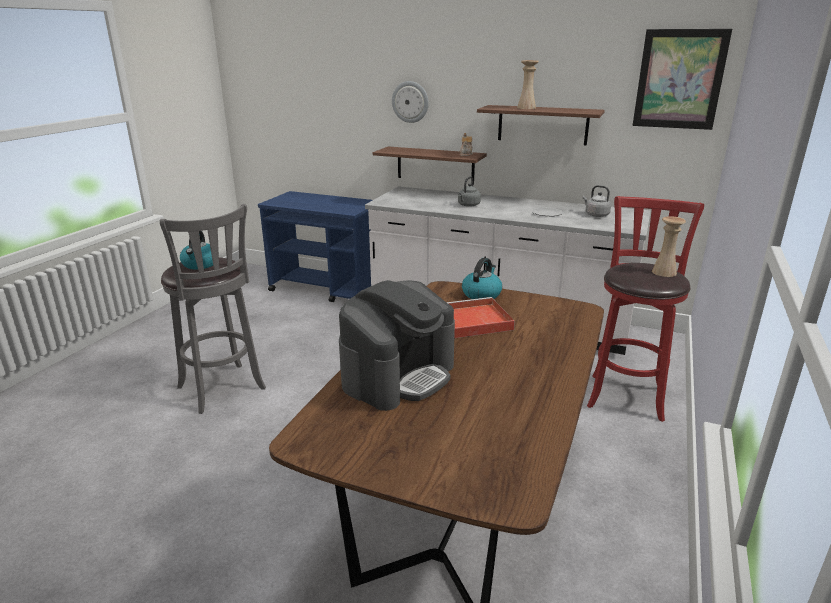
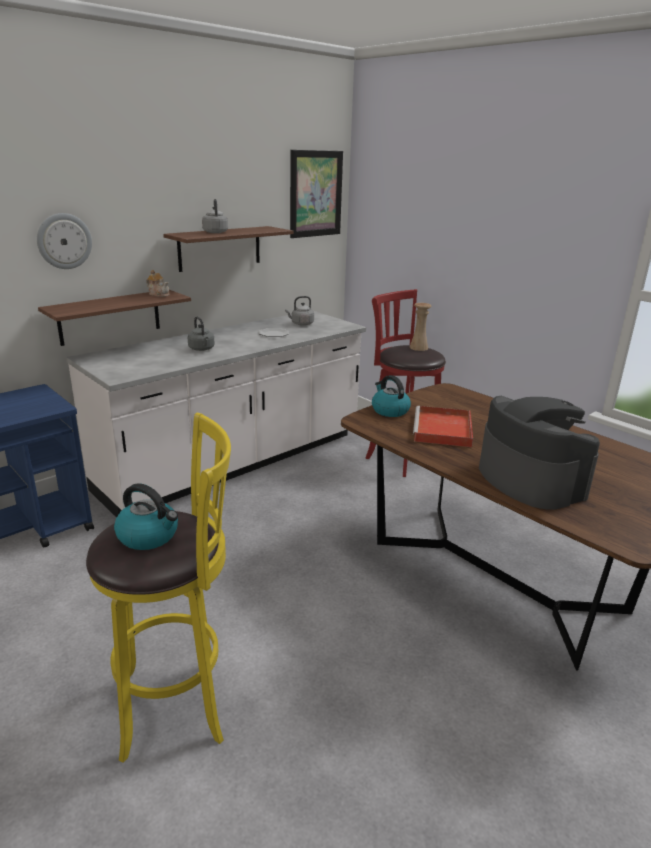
camera: 65 degrees left, 0 degrees up
grey stool [160,204,266,414] -> yellow stool [86,413,231,763]
beige vase [517,60,539,109] -> grey kettle [202,199,228,233]

